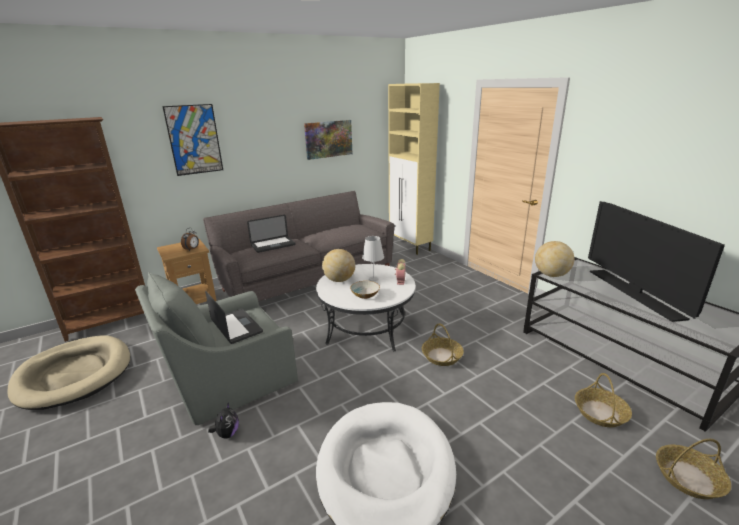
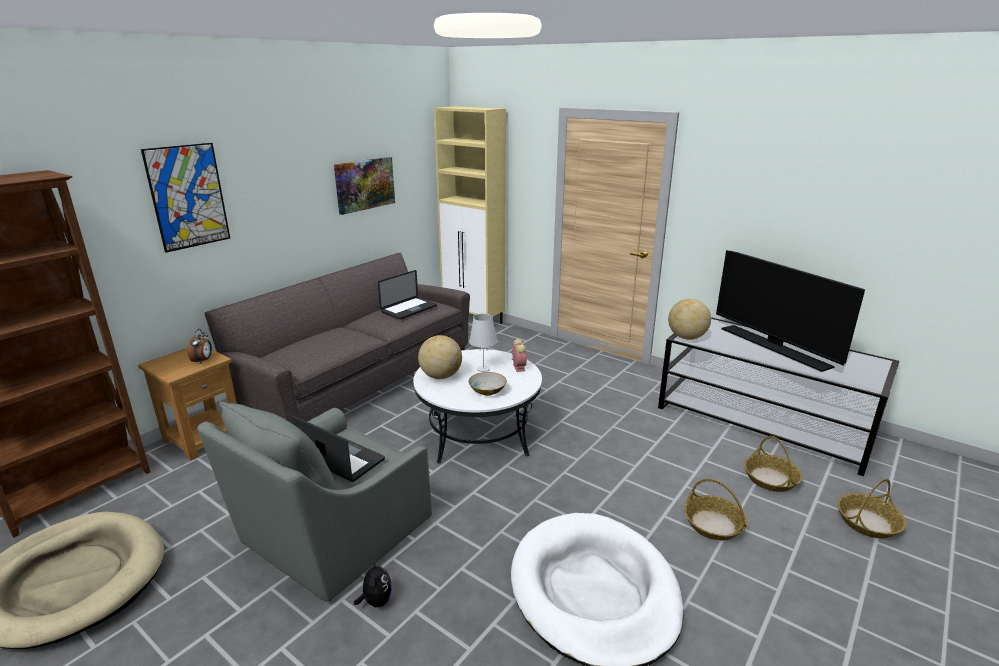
camera: 20 degrees left, 0 degrees up
laptop [247,215,296,253] -> laptop moved to [378,270,437,320]
basket [422,324,464,366] -> basket moved to [684,479,748,541]

